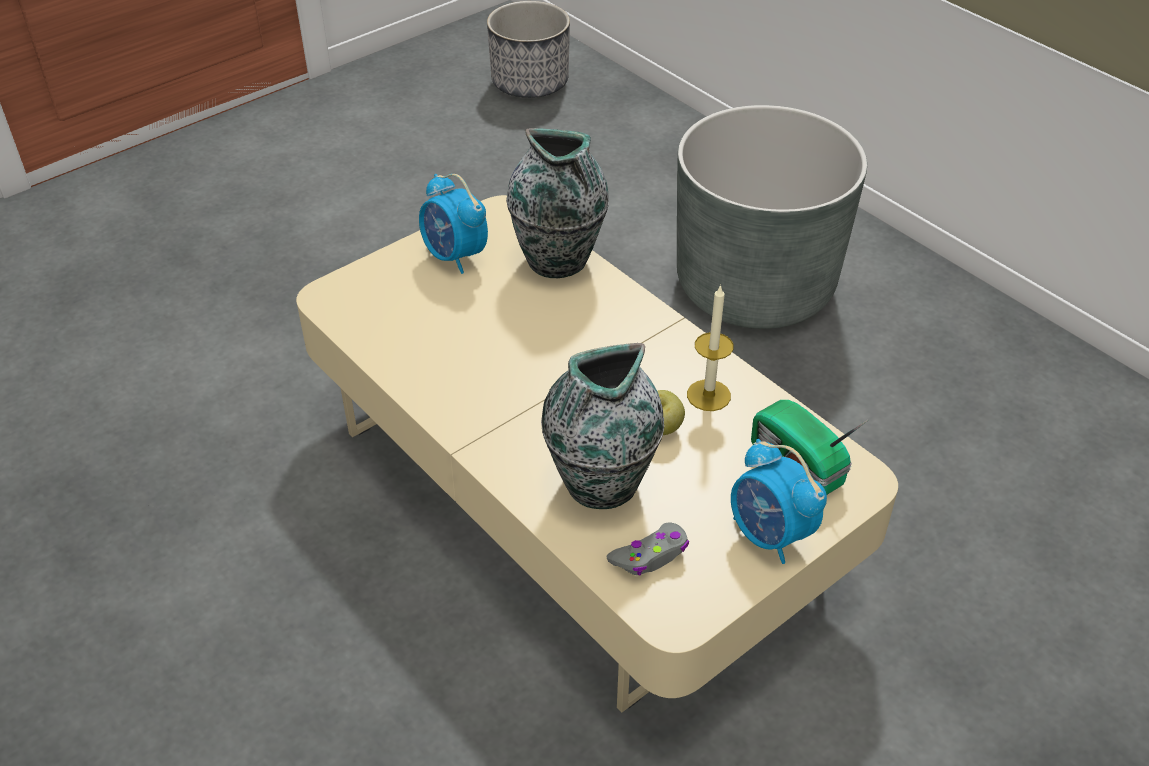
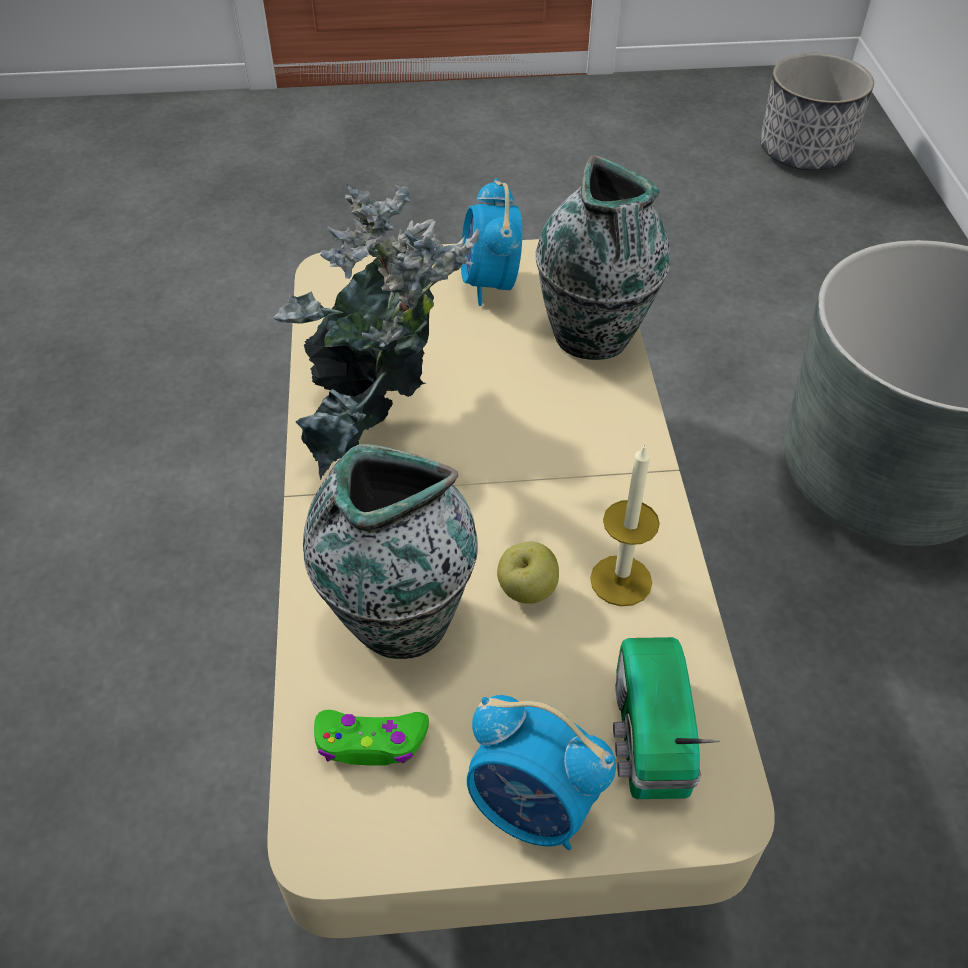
camera: 35 degrees right, 5 degrees up
grey game controller [606,522,689,576] -> green game controller [314,710,429,766]
alarm clock [731,439,827,564] -> alarm clock turned 60 degrees counterclockwise [467,695,616,850]
none -> potted plant [272,185,480,480]

